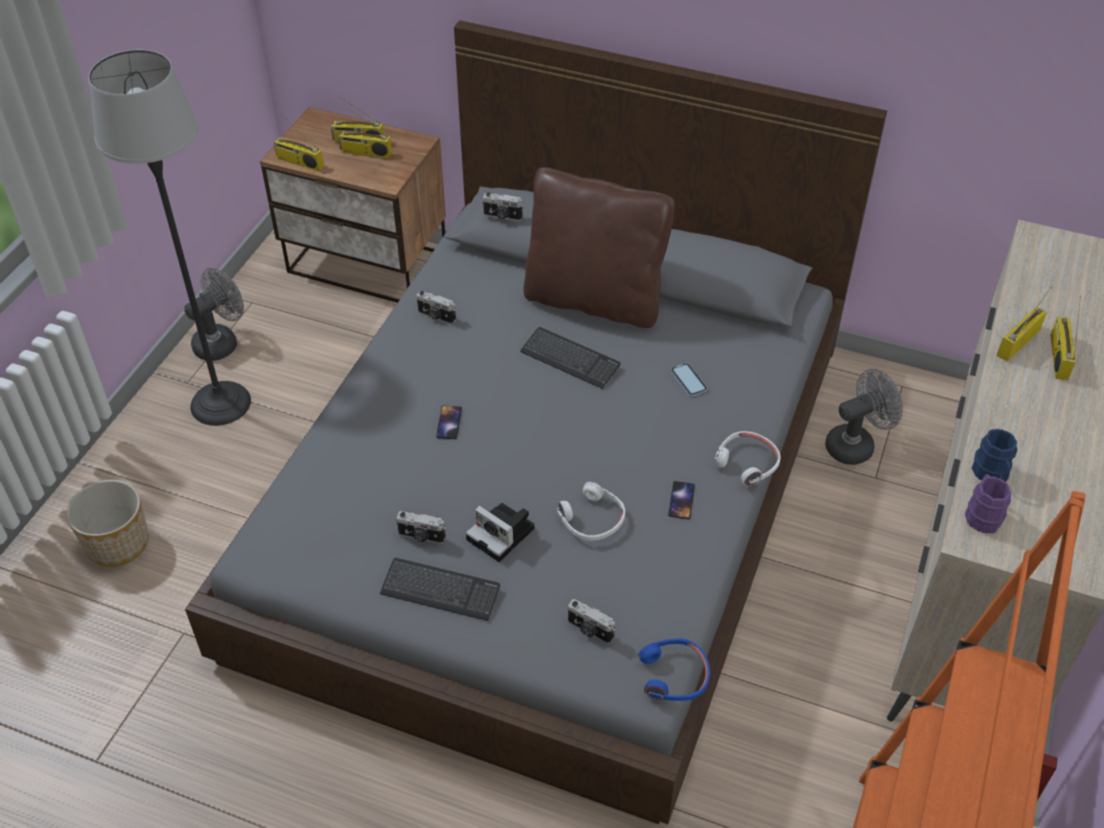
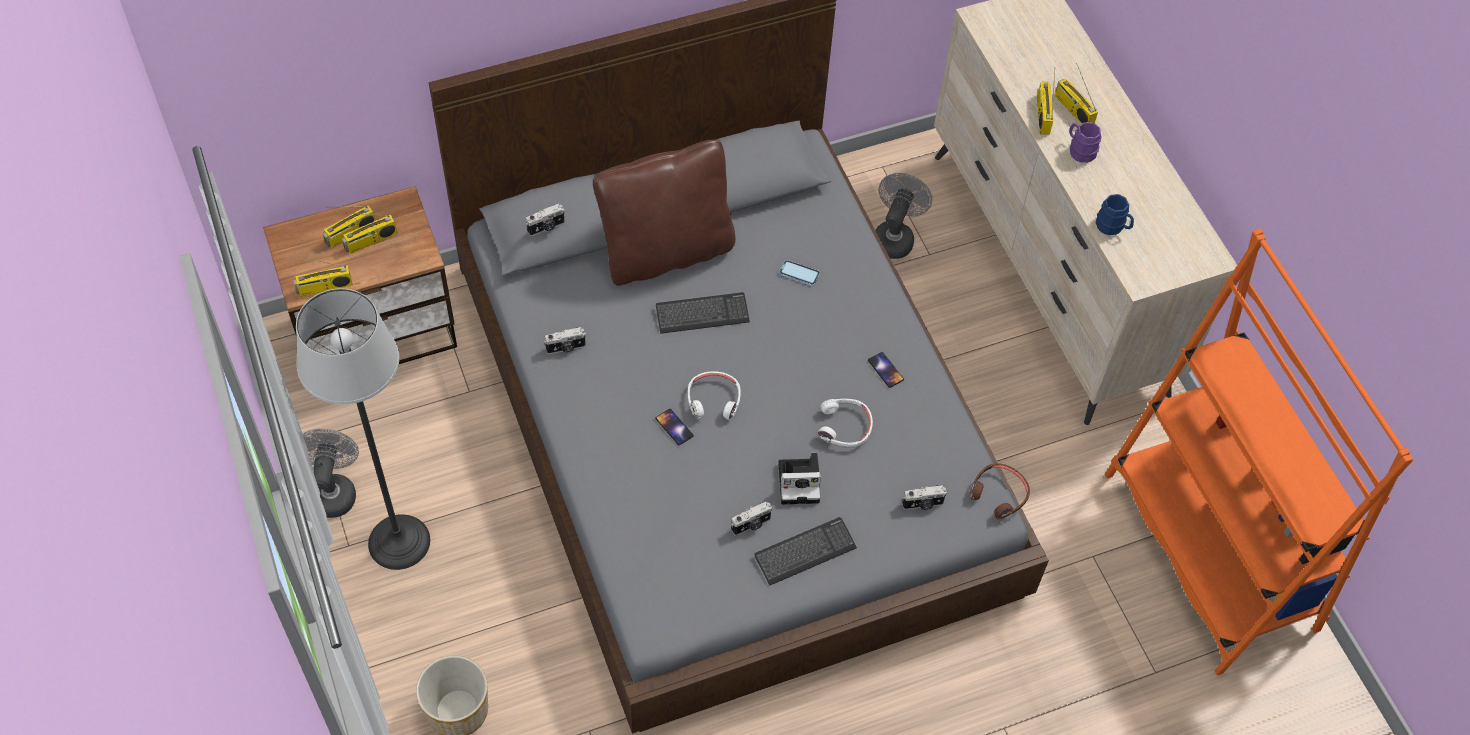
camera: 45 degrees left, 10 degrees up
blue headphones [638,638,710,701] -> brown headphones [970,463,1030,519]
white headphones [714,431,780,486] -> white headphones moved to [688,371,741,420]
purple mug [965,474,1011,533] -> purple mug moved to [1069,122,1102,163]

